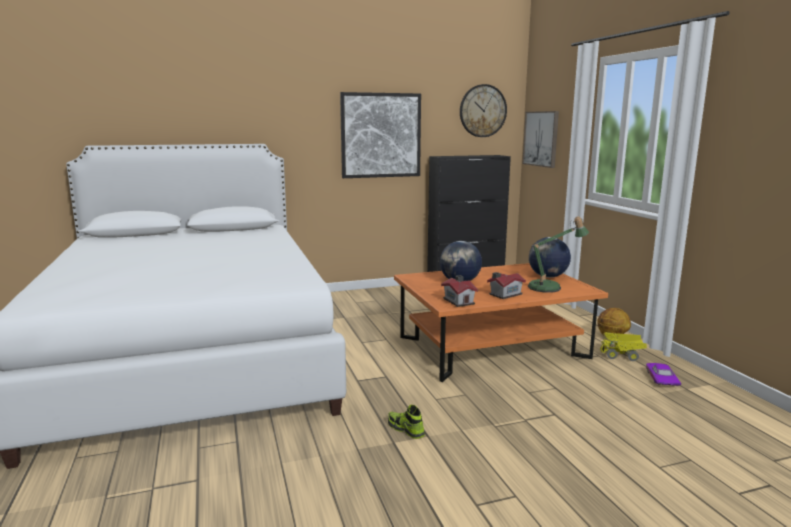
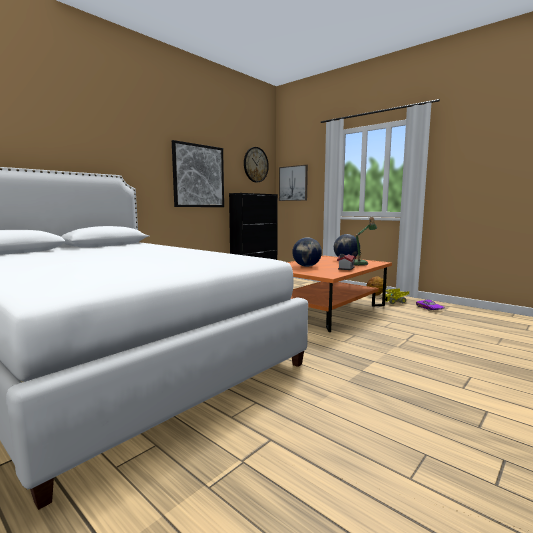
camera: 30 degrees left, 5 degrees down
shoe [388,405,425,439] -> none
toy house [441,275,478,307] -> none

